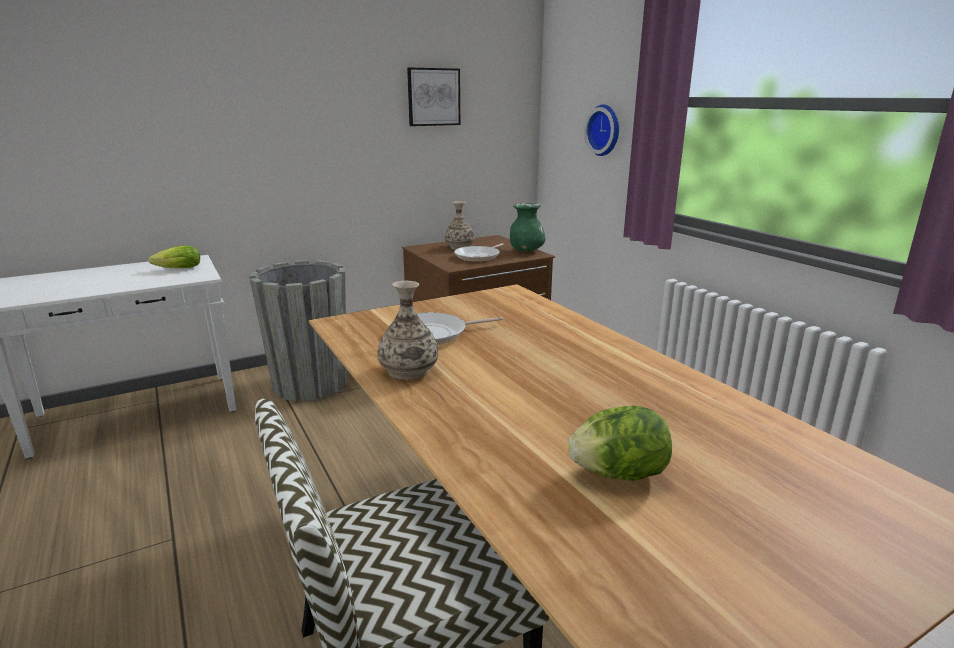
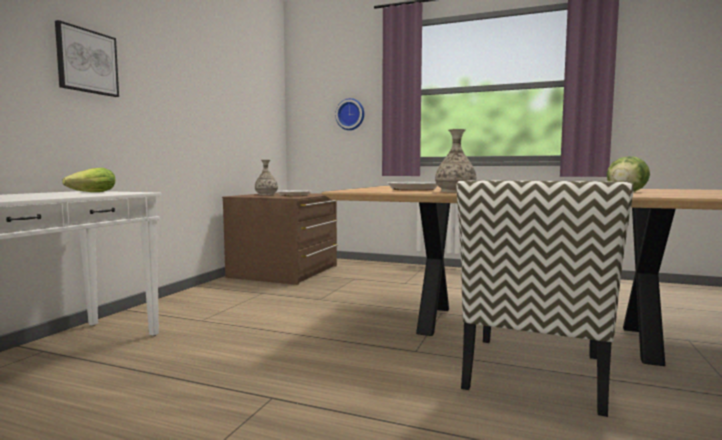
camera: 40 degrees left, 15 degrees down
grey planter [249,260,347,402] -> none
picture [407,68,460,126] -> picture moved to [55,20,119,97]
green vase [510,203,545,252] -> none

